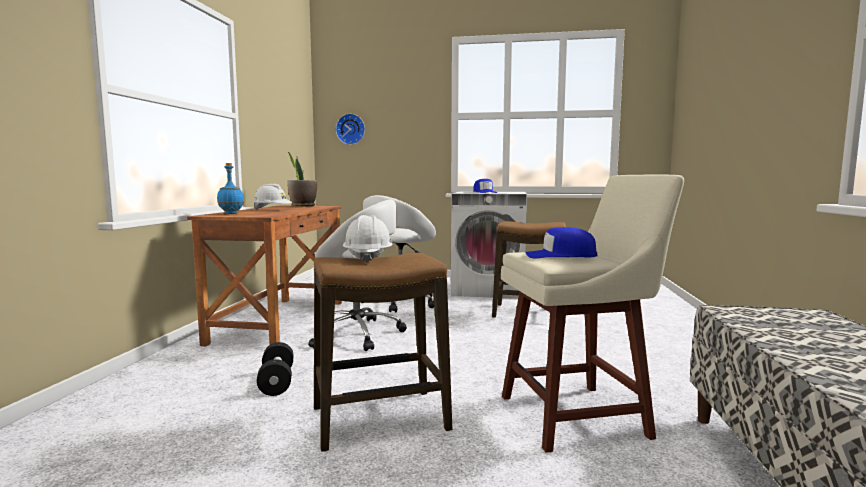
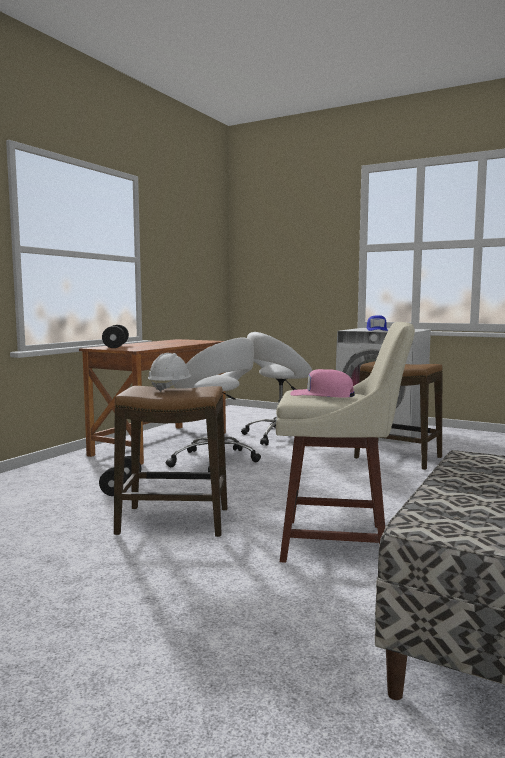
camera: 20 degrees right, 0 degrees up
blue bottle [217,163,244,214] -> black dumbbell [102,325,129,348]
white hard hat [253,184,292,210] -> none
potted plant [287,152,317,207] -> none
wall clock [336,113,365,145] -> none
blue cap [525,227,597,258] -> pink cap [290,369,355,398]

